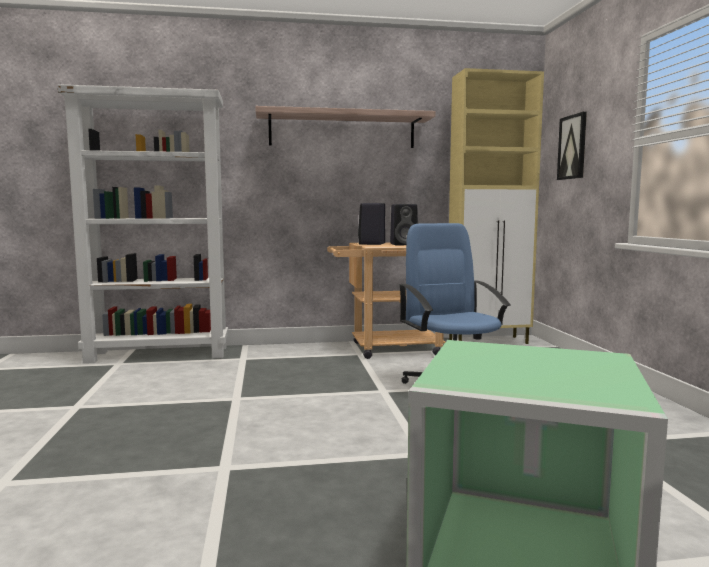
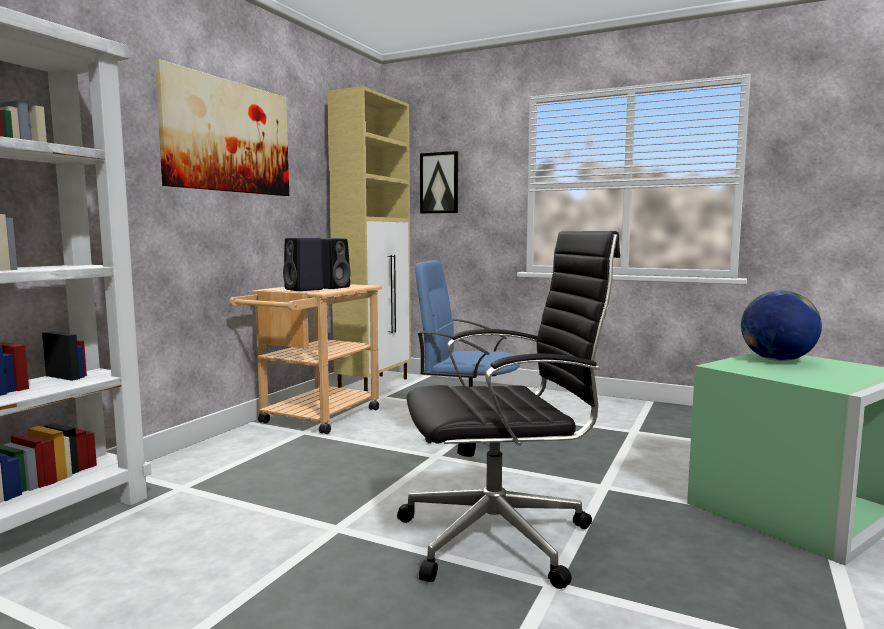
camera: 55 degrees left, 0 degrees up
shelf [255,106,436,148] -> picture [155,59,289,196]
none -> black office chair [397,231,620,589]
none -> globe [741,290,822,361]

